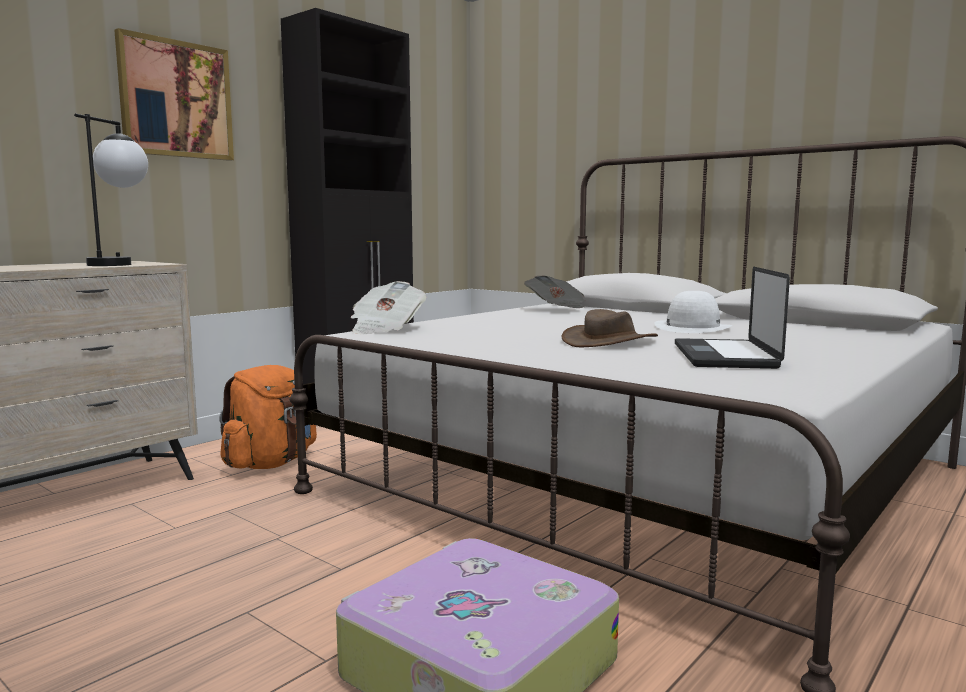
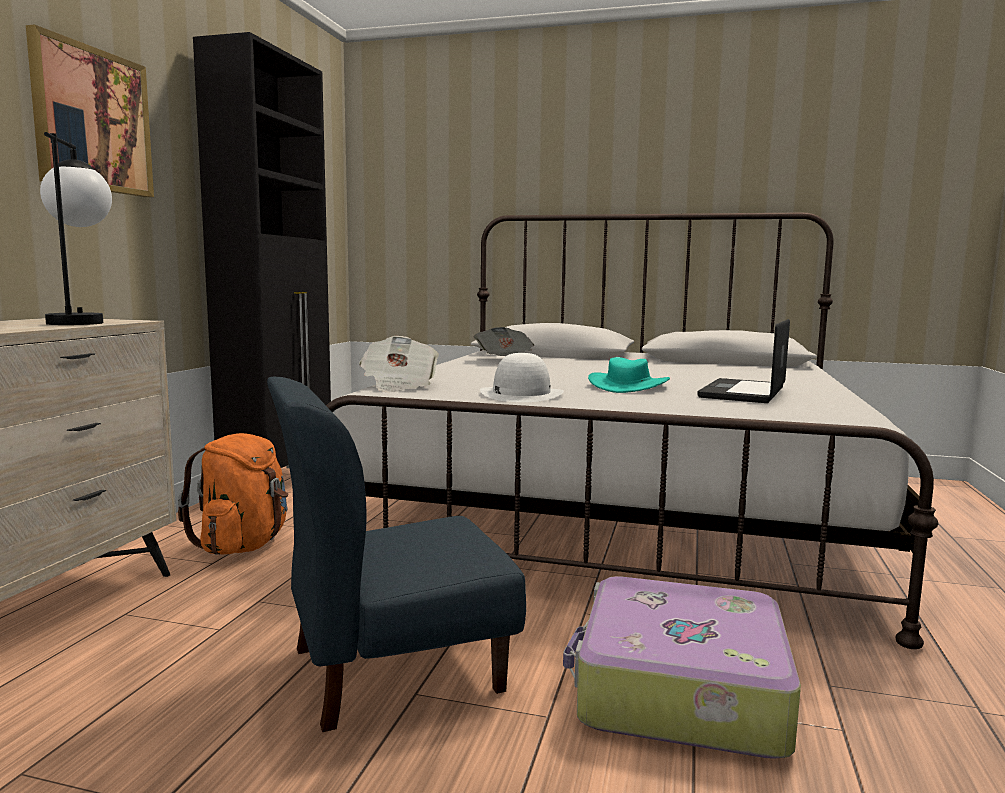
camera: 25 degrees left, 0 degrees up
brown hat [562,309,658,347] -> turquoise hat [588,357,670,393]
white hat [654,291,733,333] -> white hat moved to [480,353,564,402]
laptop [675,267,790,369] -> laptop turned 45 degrees clockwise [697,319,790,403]
none -> blue chair [267,377,526,732]

